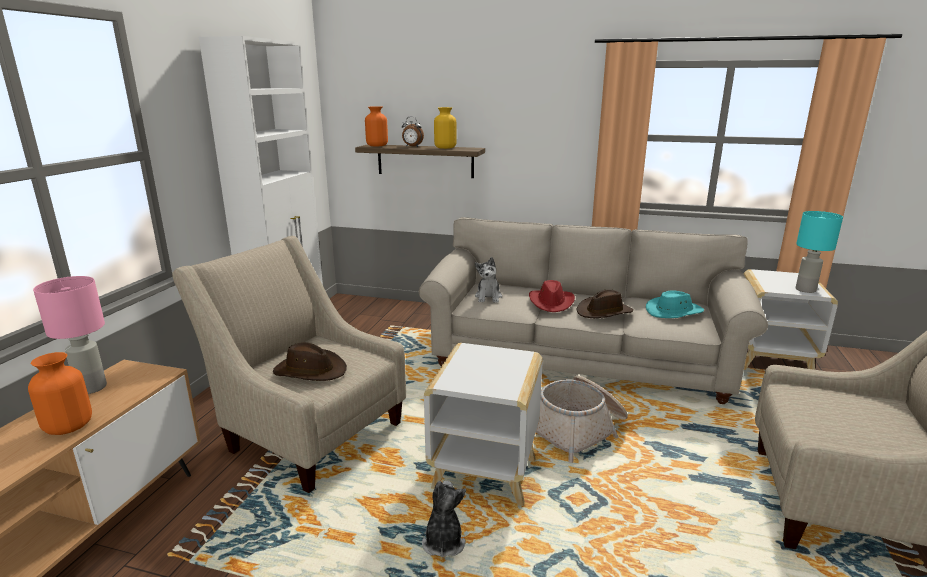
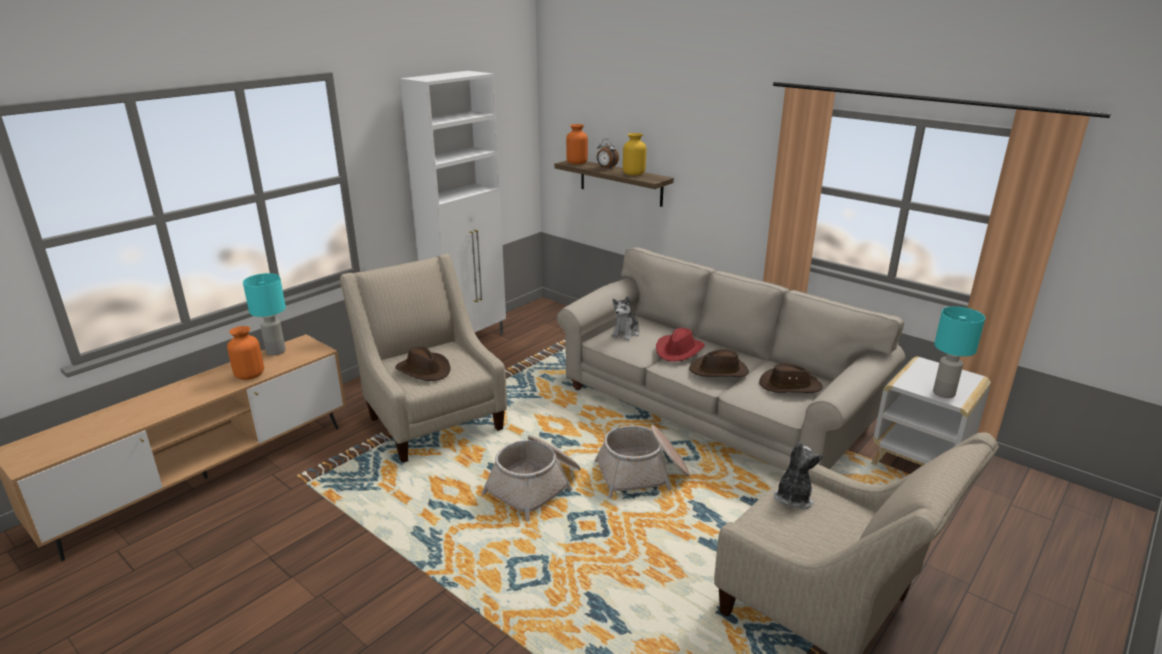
camera: 25 degrees right, 5 degrees up
pink table lamp [33,276,107,394] -> turquoise table lamp [243,273,286,355]
plush toy [422,481,466,557] -> plush toy moved to [774,442,823,510]
white side table [424,343,543,506] -> basket [481,435,580,521]
turquoise hat [646,291,704,318] -> brown hat [759,363,823,393]

